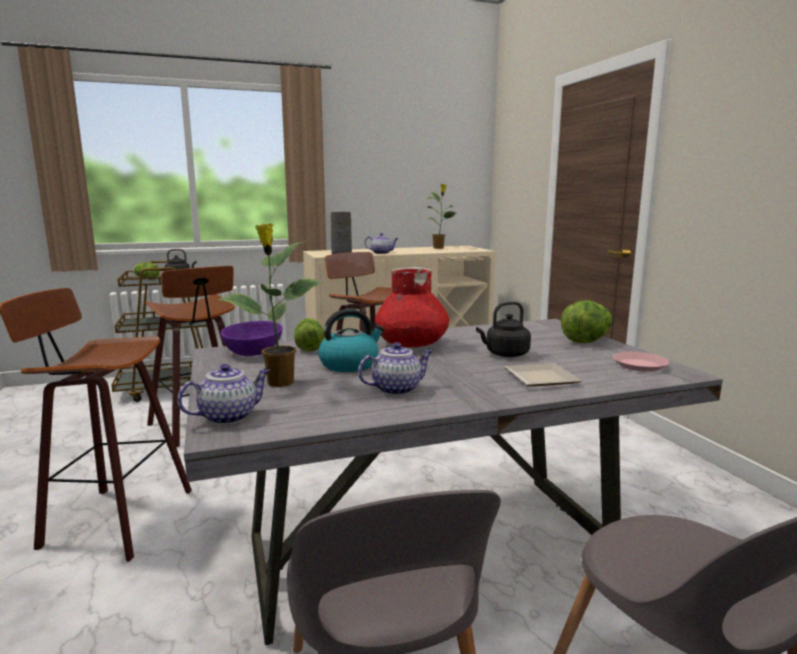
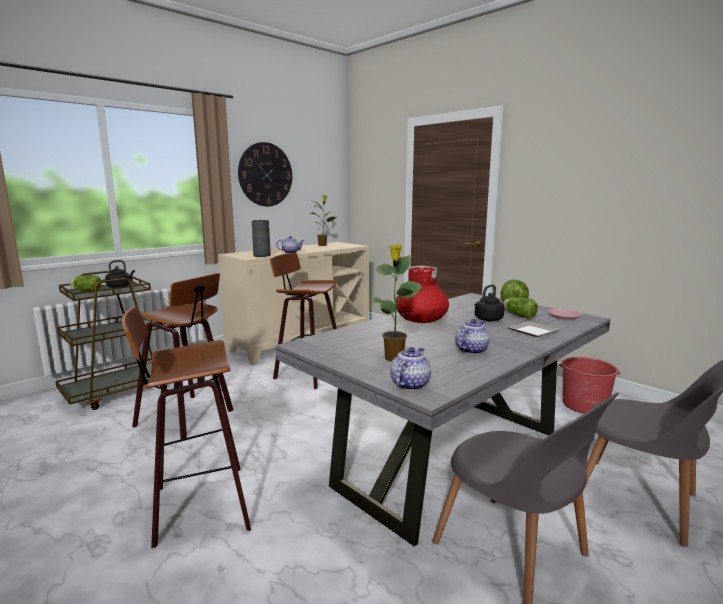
camera: 25 degrees left, 0 degrees up
purple bowl [221,321,283,356] -> none
lettuce [294,318,325,352] -> lettuce moved to [503,297,538,319]
kettle [318,309,385,372] -> none
none -> wall clock [238,142,292,206]
none -> red bucket [559,357,620,414]

